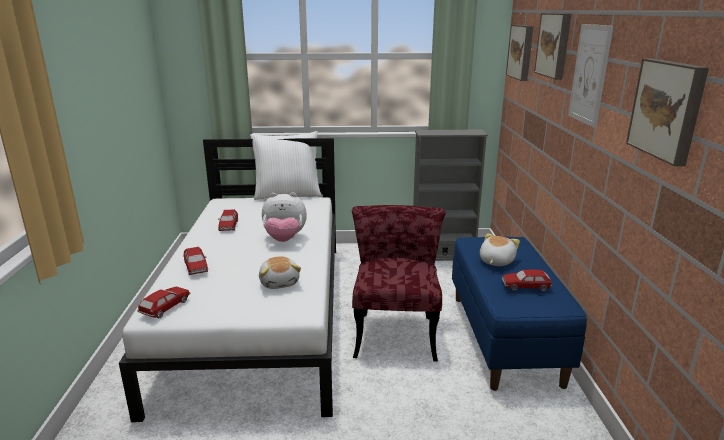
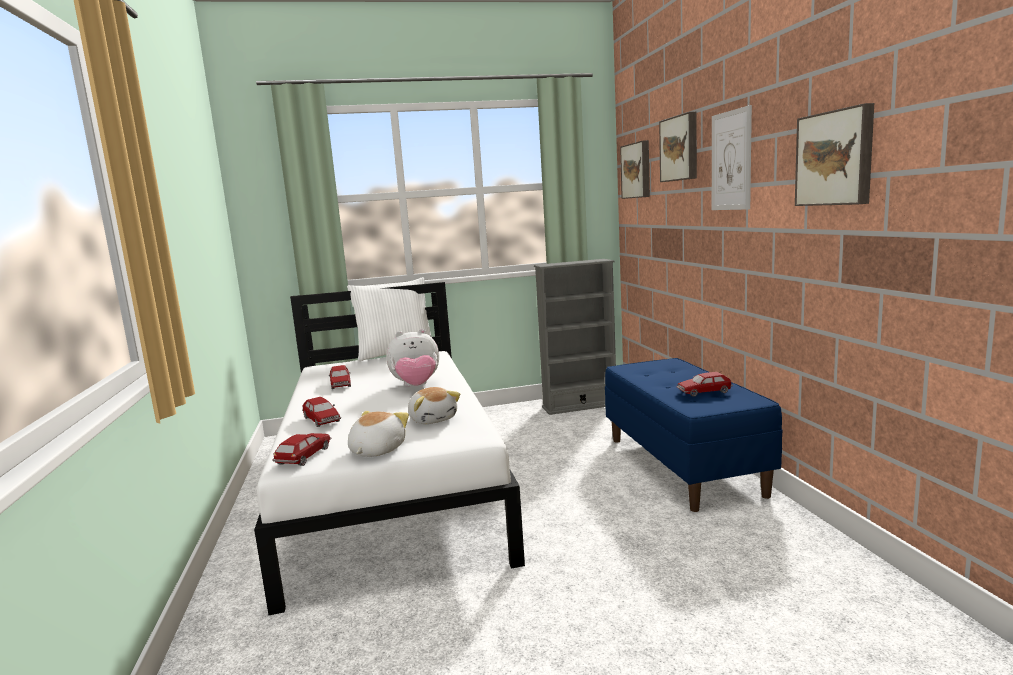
camera: 10 degrees left, 10 degrees down
red chair [352,205,446,362] -> none
plush toy [480,233,520,266] -> plush toy moved to [348,411,409,457]

